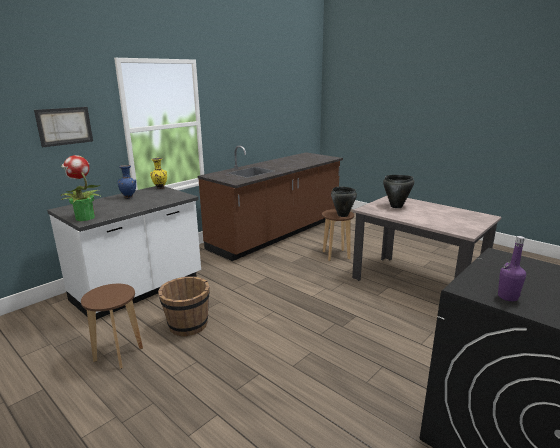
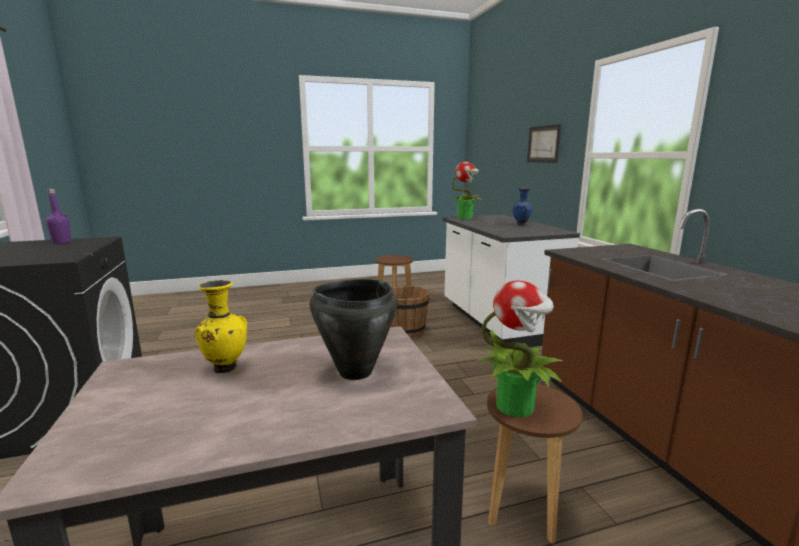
camera: 120 degrees right, 5 degrees down
yellow vase [150,158,167,189] -> yellow vase moved to [195,280,247,373]
black cooking pot [331,187,357,217] -> potted plant [476,281,564,417]

